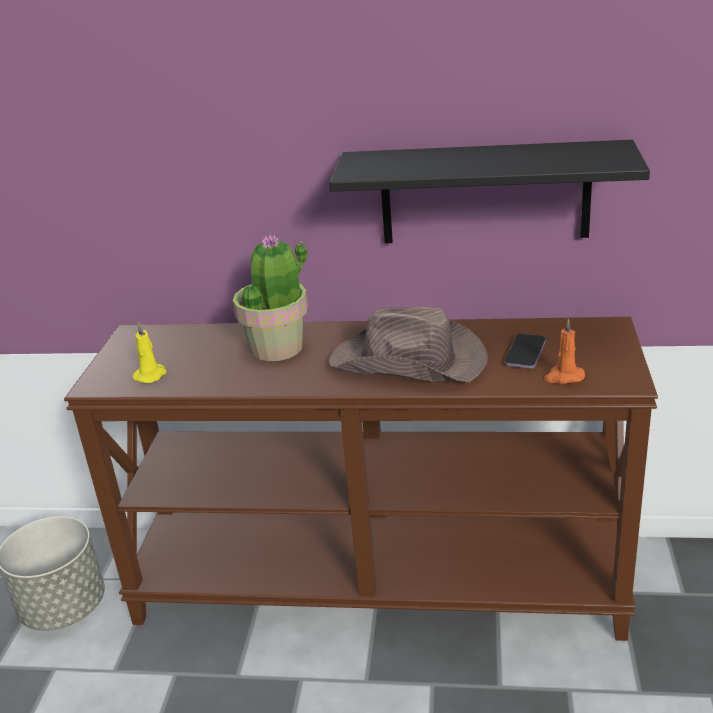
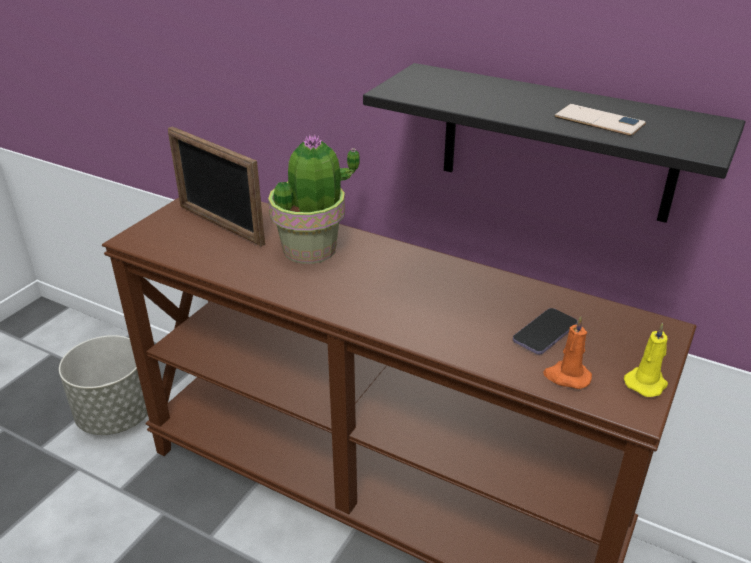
camera: 20 degrees right, 5 degrees up
yellow candle [133,323,167,383] -> yellow candle moved to [624,323,668,397]
brown hat [329,307,488,382] -> none
none -> picture frame [168,126,265,246]
none -> phone [554,104,646,136]

